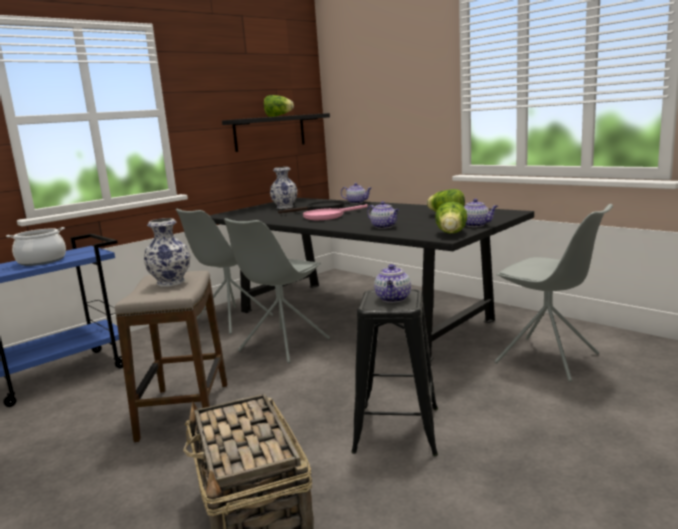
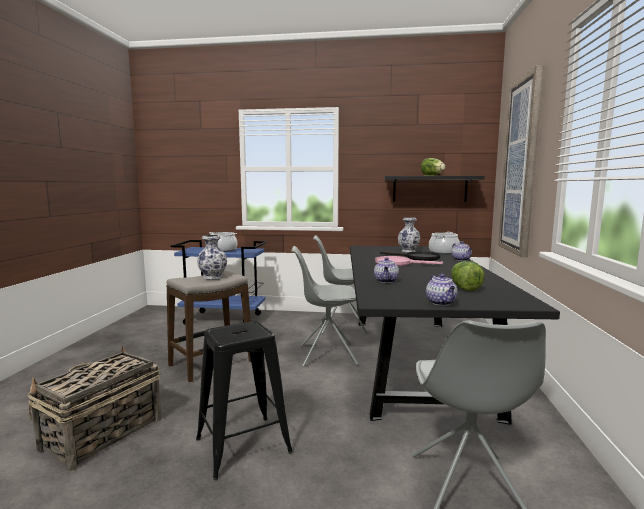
camera: 50 degrees right, 5 degrees down
teapot [374,264,411,303] -> none
lettuce [435,201,467,233] -> none
none -> cooking pot [429,232,460,255]
none -> picture [498,65,544,257]

